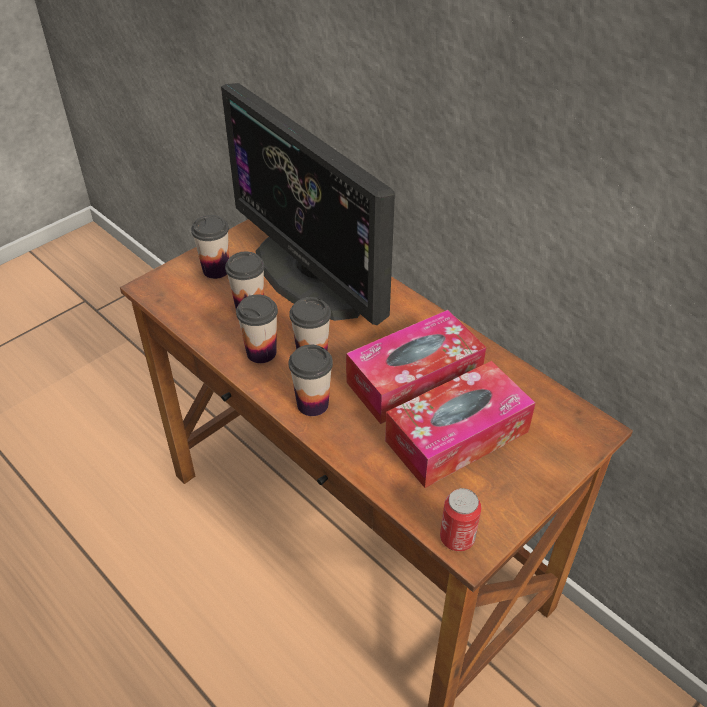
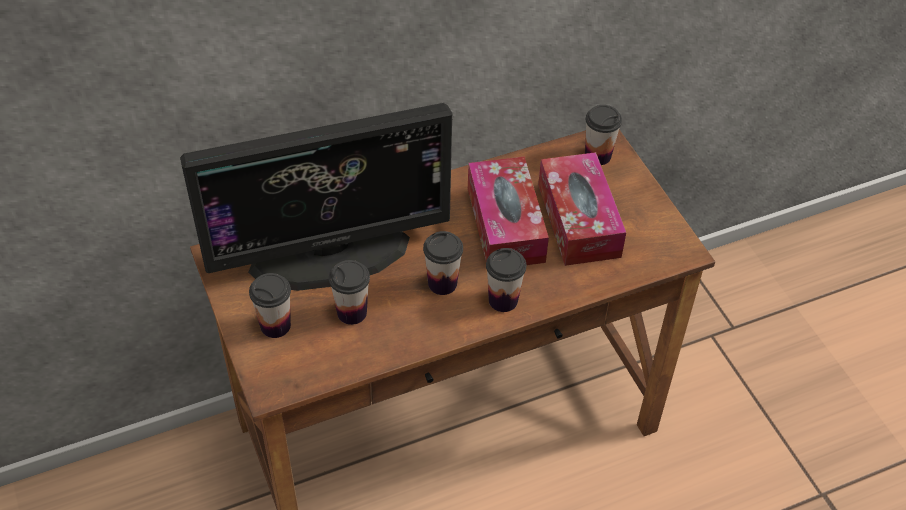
camera: 70 degrees left, 5 degrees up
cup [236,294,278,363] -> cup moved to [585,105,622,165]
can [440,488,481,551] -> none

